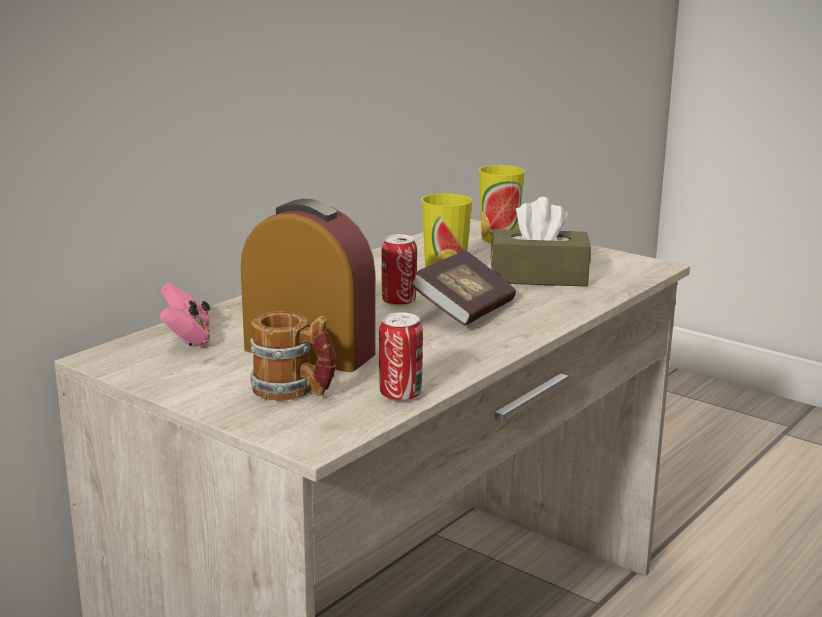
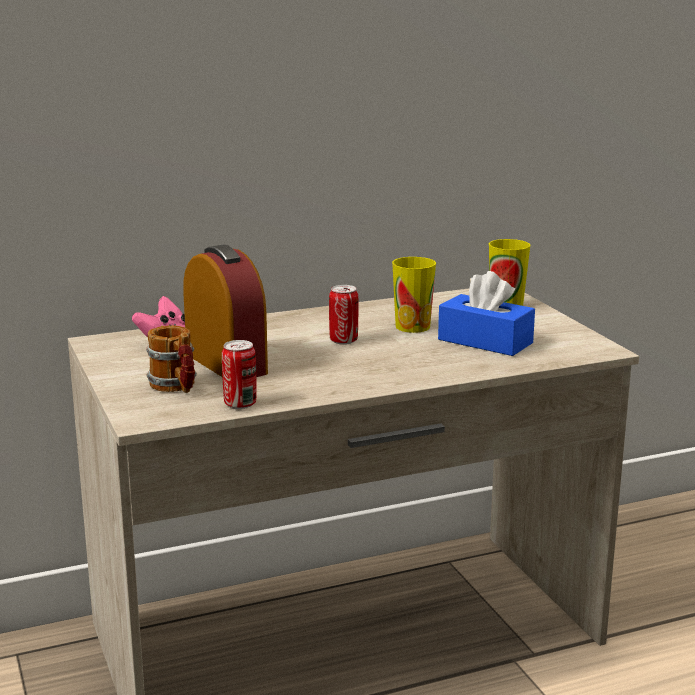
camera: 30 degrees right, 0 degrees up
book [411,251,516,326] -> none
brown tissue box [490,197,591,287] -> blue tissue box [438,271,535,356]

